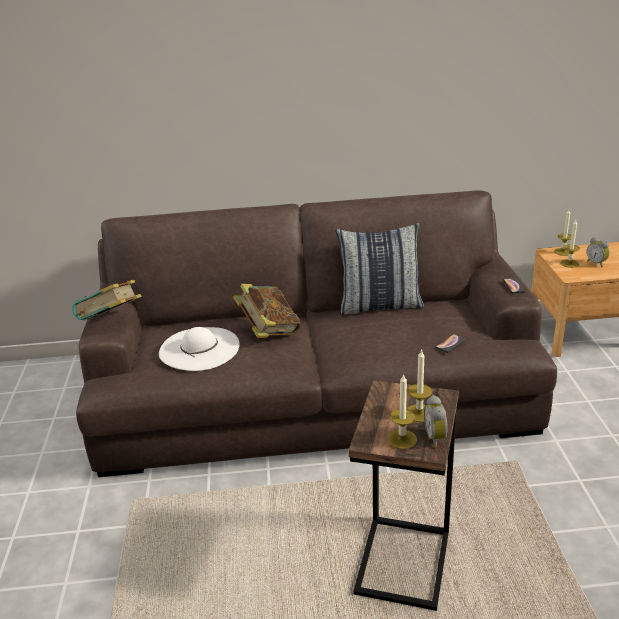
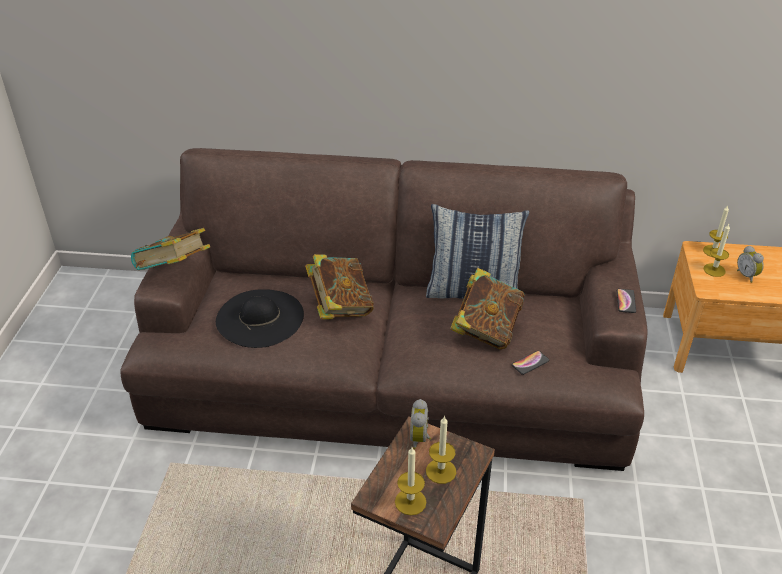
camera: 10 degrees right, 10 degrees up
white hat [159,327,240,371] -> black hat [216,289,304,348]
alarm clock [424,395,448,448] -> alarm clock moved to [410,399,431,449]
none -> book [450,268,524,349]

